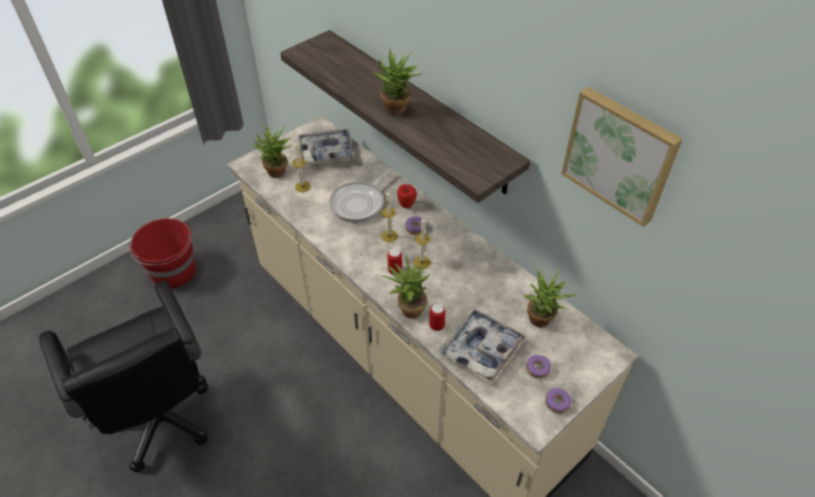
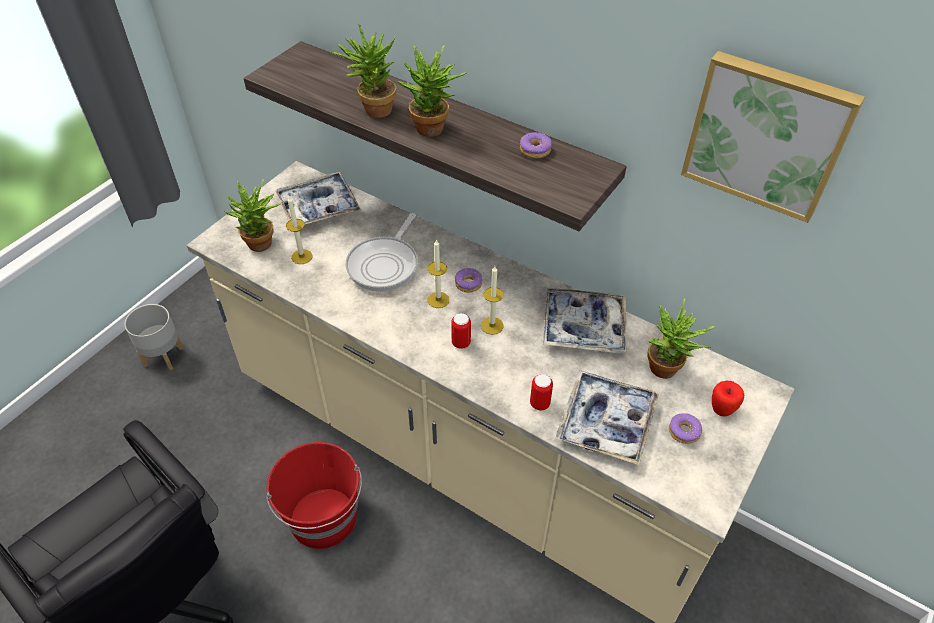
camera: 15 degrees left, 0 degrees up
red bucket [129,218,196,289] -> red bucket moved to [266,442,362,549]
potted plant [382,257,431,319] -> potted plant moved to [332,24,396,118]
apple [397,184,417,208] -> apple moved to [712,381,744,417]
donut [545,388,571,414] -> donut moved to [520,132,552,159]
none -> grey planter [125,304,183,370]
none -> tray [543,288,626,353]

